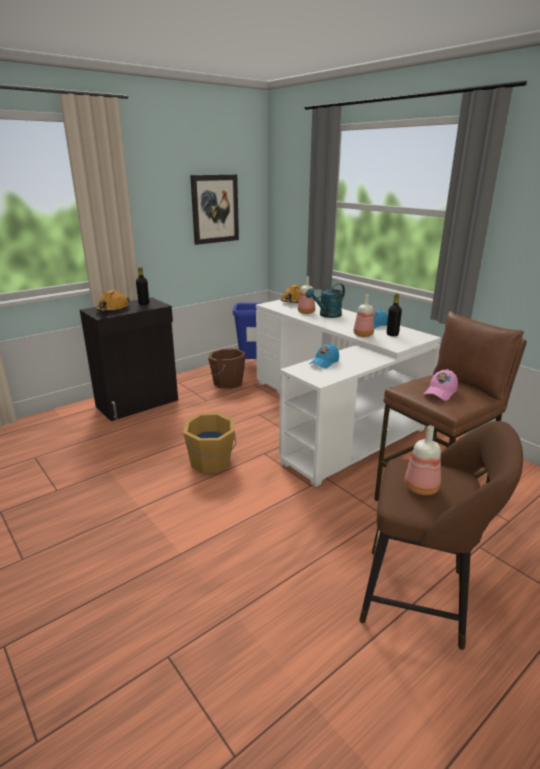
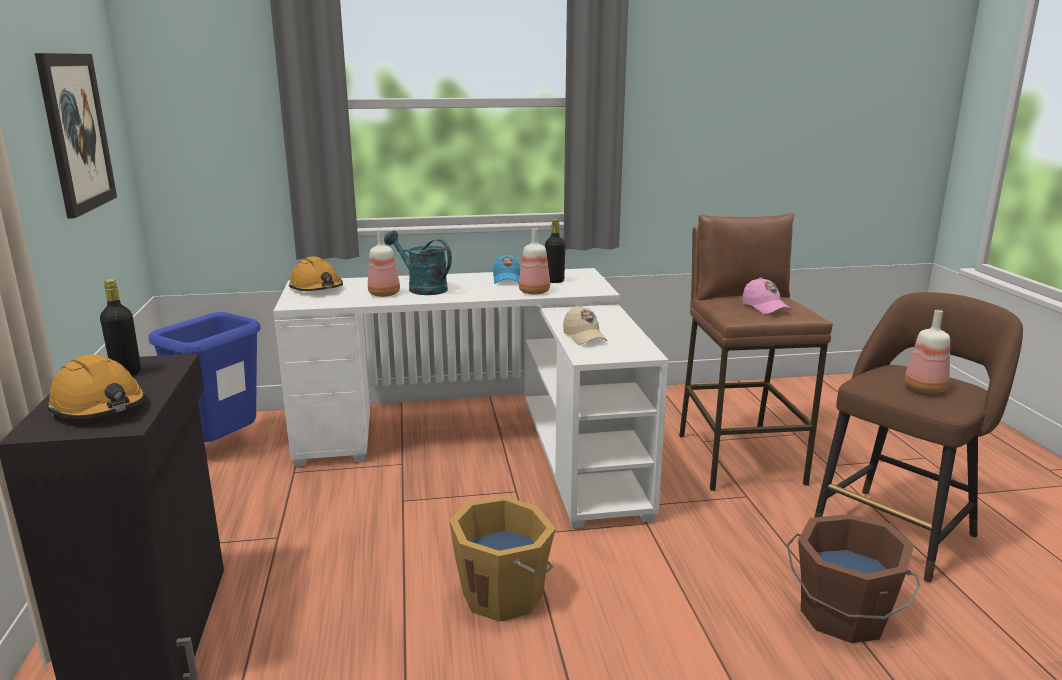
camera: 60 degrees left, 5 degrees down
brown bucket [208,348,246,388] -> brown bucket moved to [787,514,920,643]
turquoise watering can [306,283,345,318] -> turquoise watering can turned 135 degrees clockwise [384,231,452,295]
blue cap [309,343,339,369] -> beige cap [563,305,607,345]

